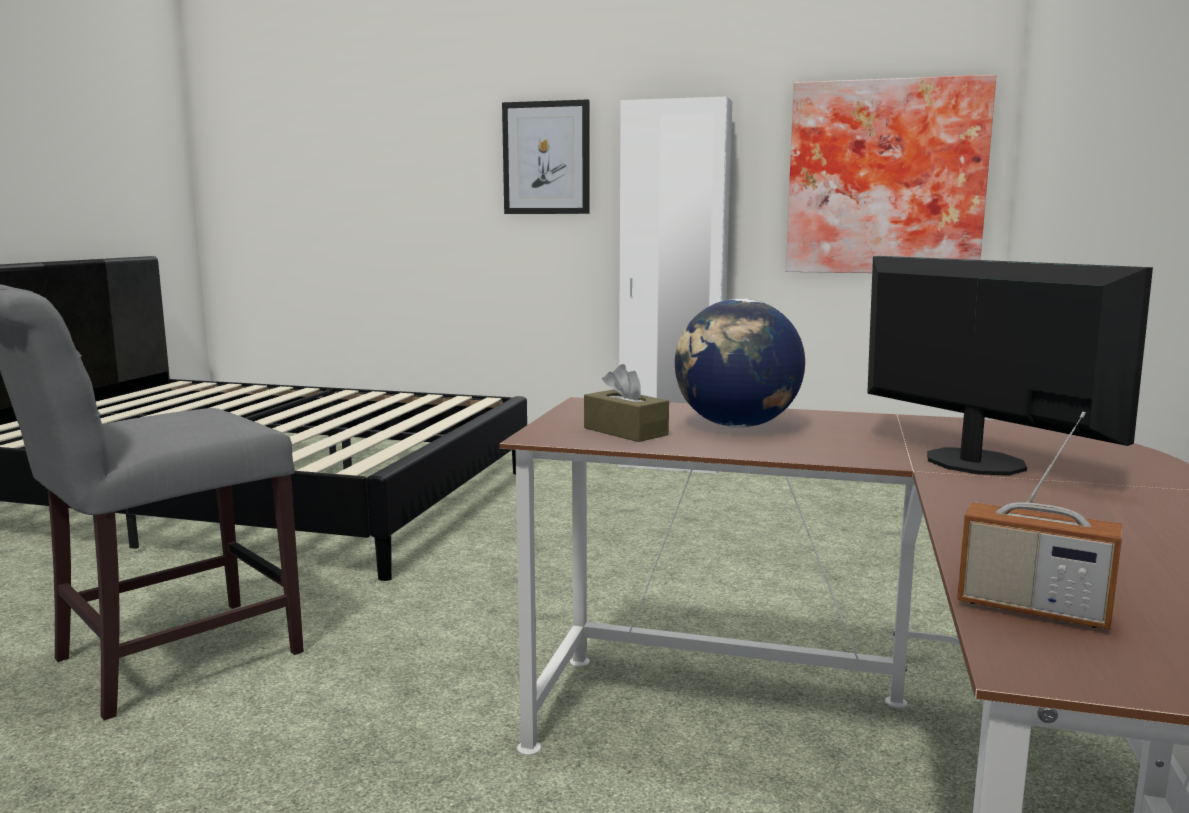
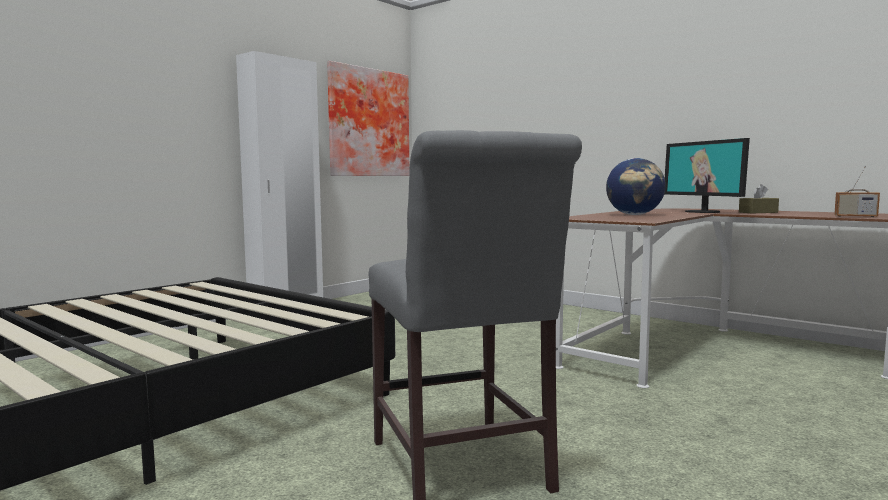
camera: 65 degrees left, 5 degrees down
picture [502,100,590,214] -> none
brown tissue box [584,364,669,442] -> brown tissue box moved to [739,184,779,213]
monitor [867,256,1153,475] -> monitor turned 105 degrees counterclockwise [664,138,750,213]
radio [957,412,1122,629] -> radio turned 60 degrees clockwise [834,166,880,217]

